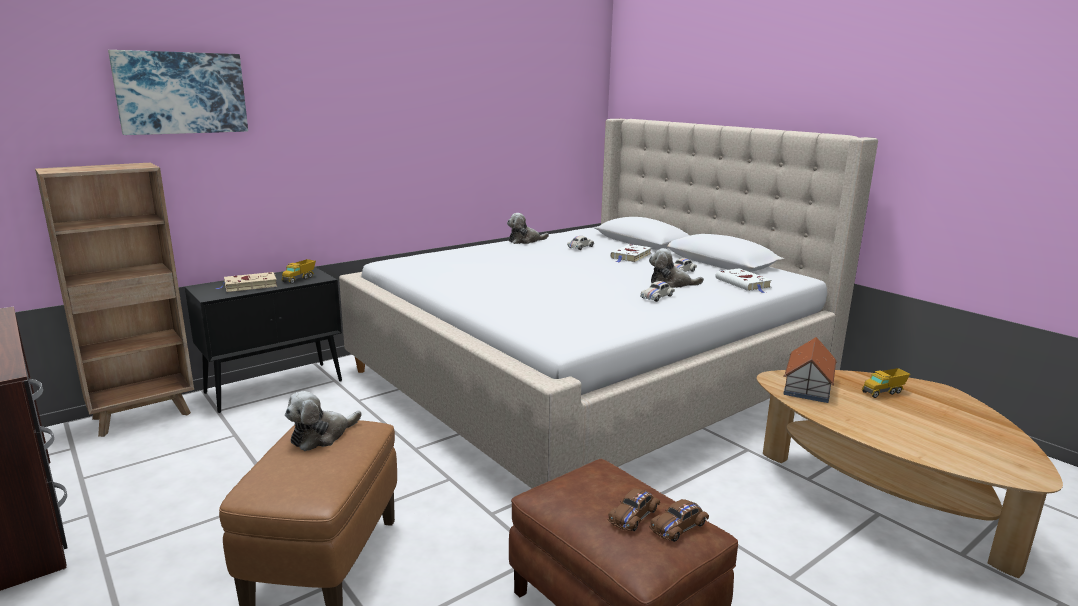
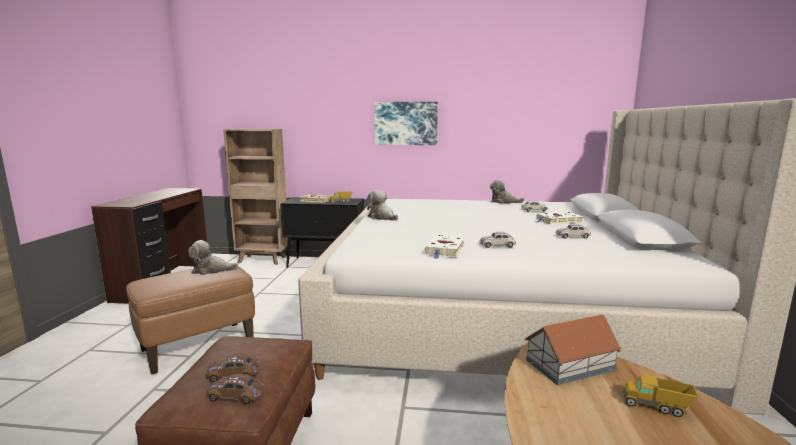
camera: 45 degrees right, 5 degrees down
picture [108,50,248,135] -> picture moved to [374,102,438,145]
plush toy [649,248,704,288] -> plush toy moved to [367,190,398,221]
white book [715,268,772,293] -> white book moved to [424,234,465,259]

